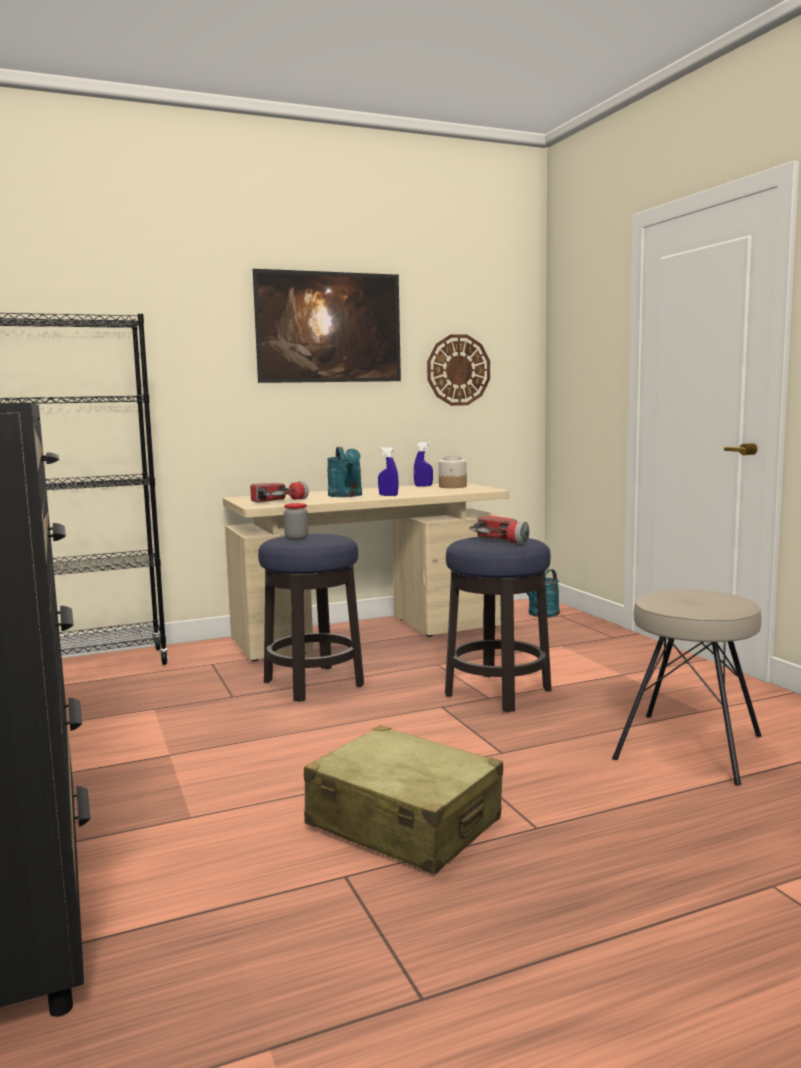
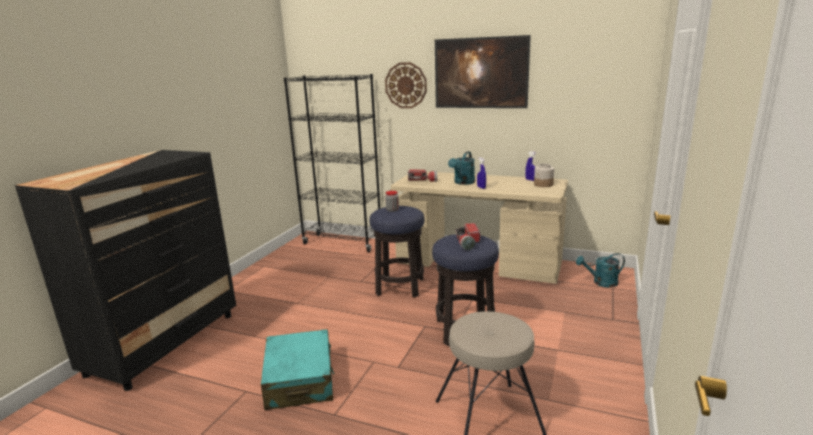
camera: 45 degrees right, 10 degrees up
beige suitcase [304,725,503,875] -> turquoise suitcase [261,329,335,410]
wall clock [427,334,490,406] -> wall clock moved to [385,62,427,108]

